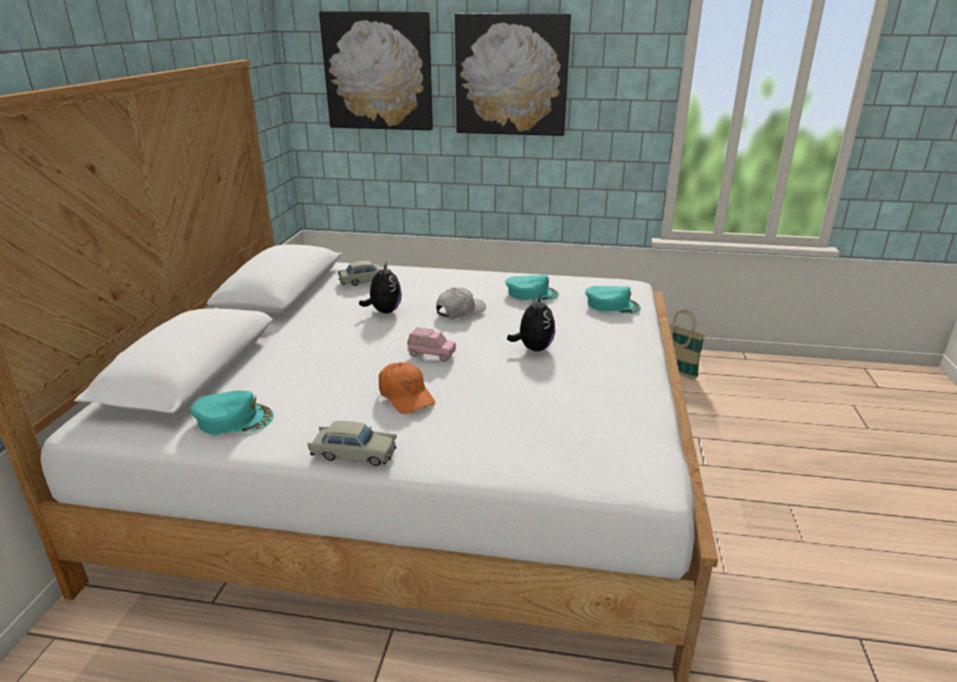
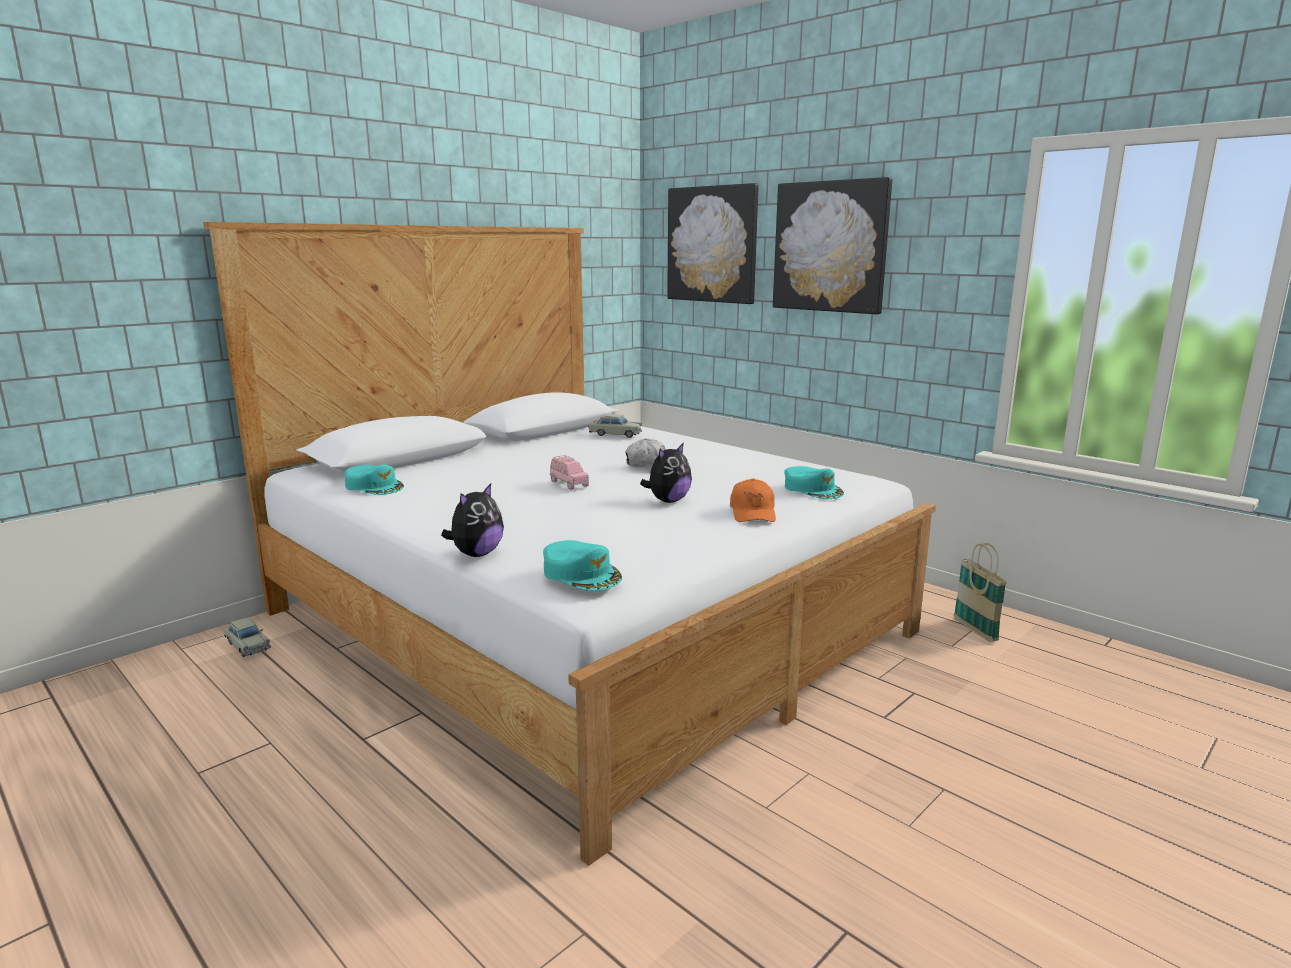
camera: 35 degrees right, 10 degrees down
beige toy car [308,421,396,466] -> beige toy car moved to [224,618,271,657]
plush toy [359,262,402,314] -> plush toy moved to [441,483,504,557]
orange cap [379,362,435,414] -> orange cap moved to [730,479,776,522]
turquoise cap [505,274,559,300] -> turquoise cap moved to [543,540,622,591]

